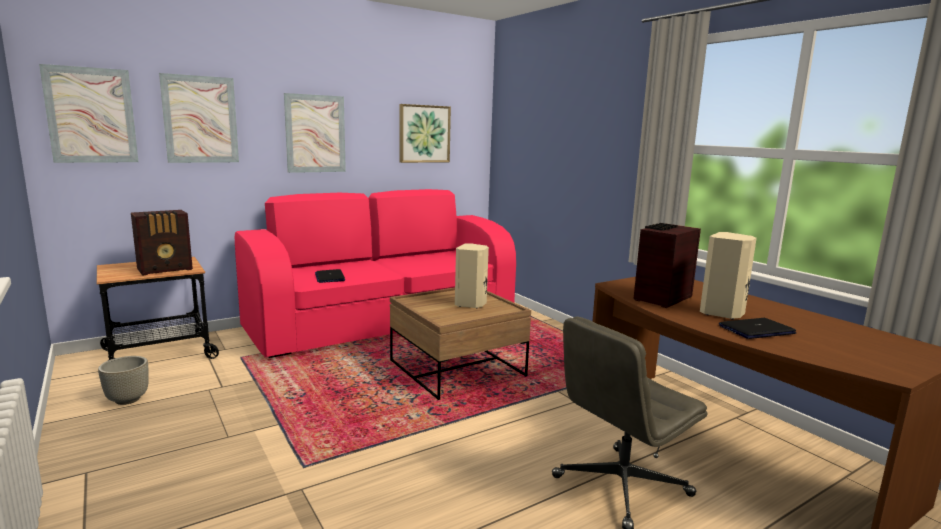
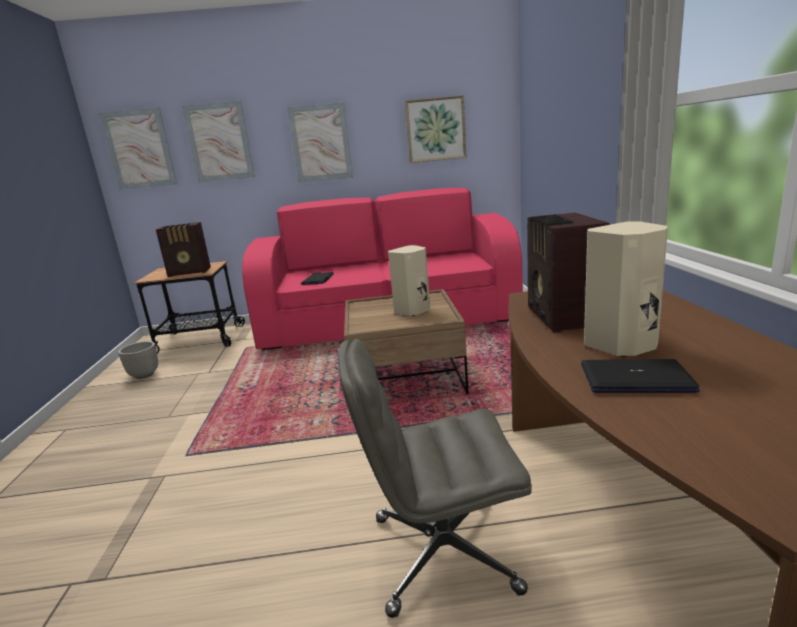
camera: 30 degrees right, 5 degrees up
radio [633,223,701,308] -> radio turned 75 degrees counterclockwise [527,212,609,333]

